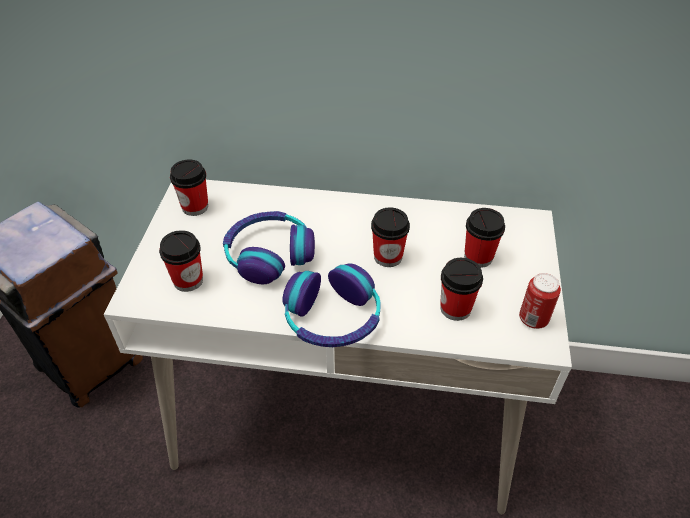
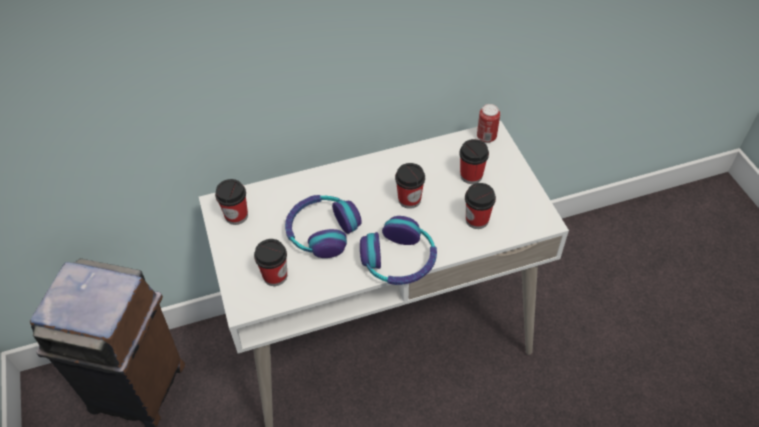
camera: 25 degrees left, 5 degrees up
can [519,273,561,329] -> can moved to [477,104,500,143]

